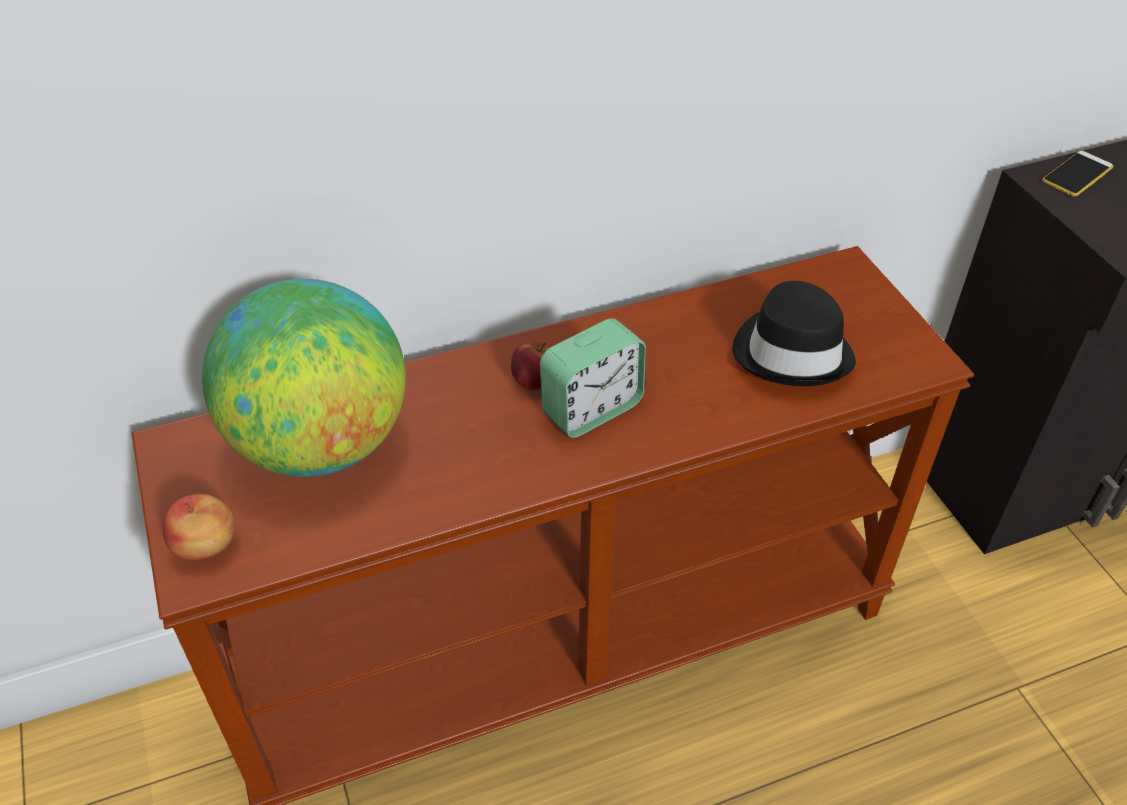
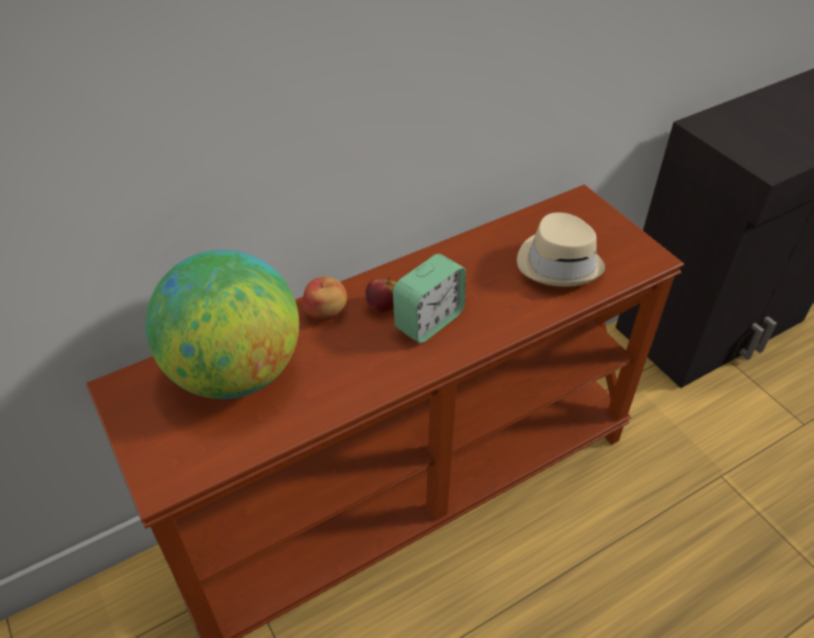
camera: 10 degrees left, 0 degrees up
apple [163,494,236,561] -> apple moved to [303,277,347,321]
black hat [733,281,856,386] -> beige hat [517,212,605,287]
phone [1042,151,1113,197] -> none

